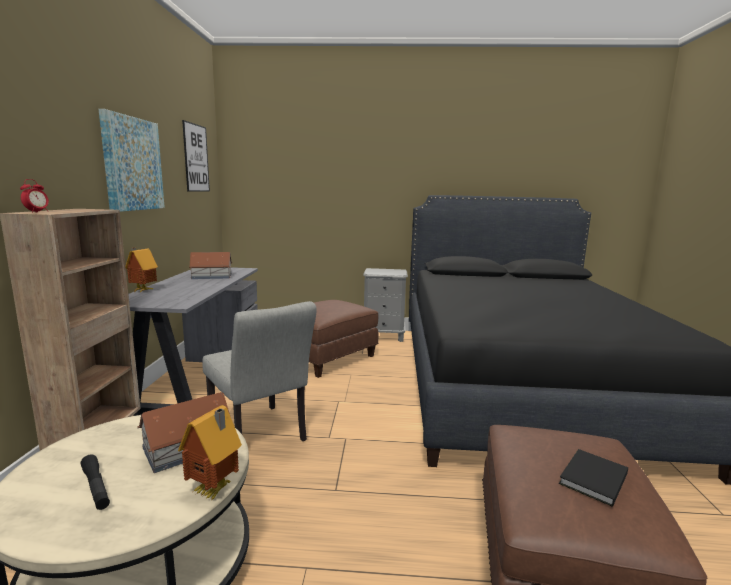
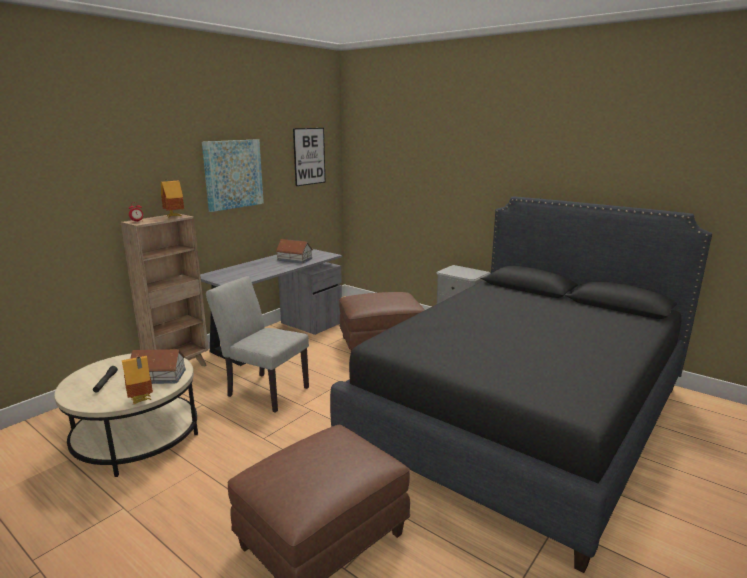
camera: 35 degrees right, 5 degrees up
toy house [125,248,158,292] -> toy house moved to [161,179,184,217]
grey chair [202,301,317,441] -> grey chair turned 120 degrees clockwise [206,276,309,413]
black book [559,449,628,507] -> none

